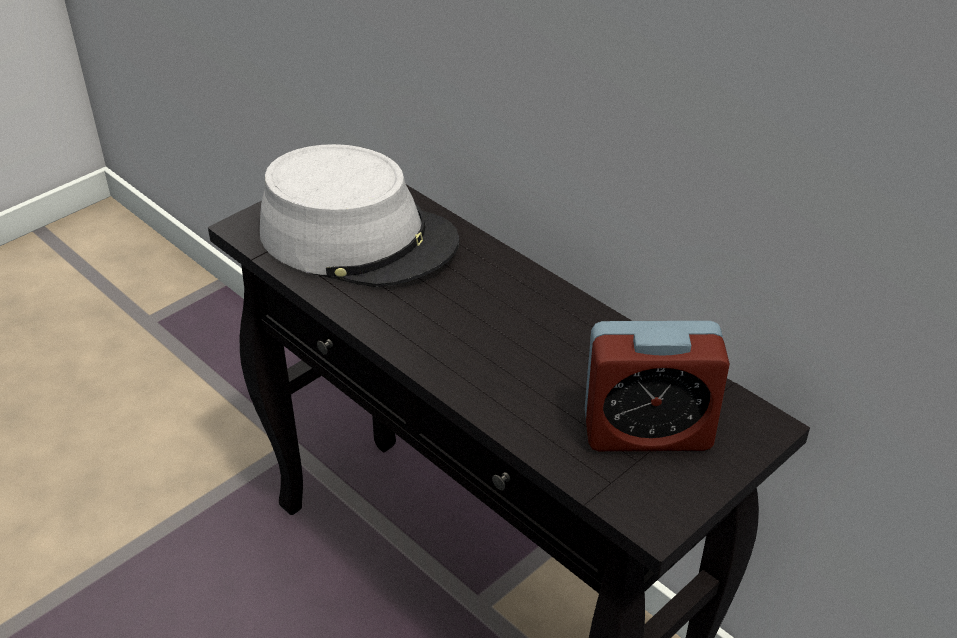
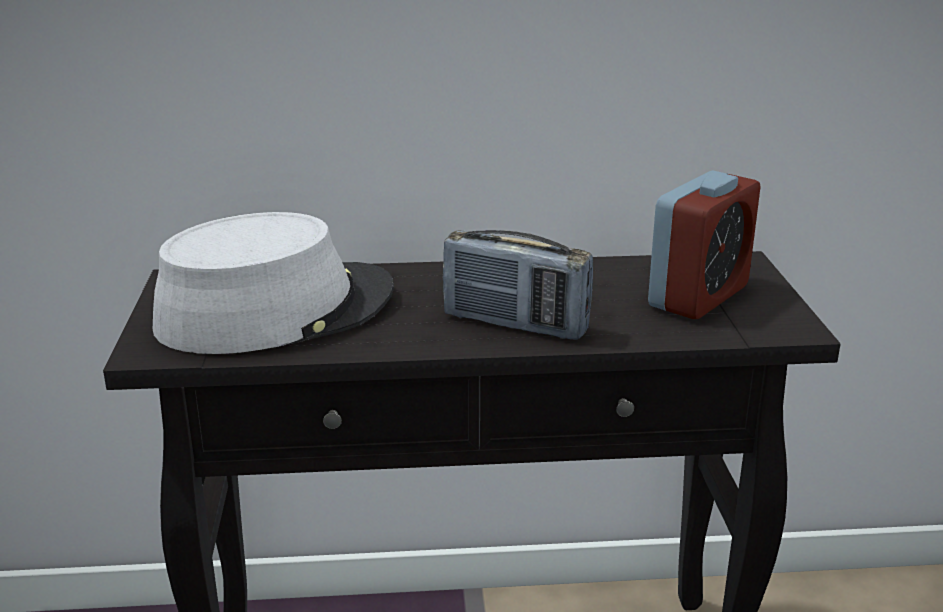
camera: 50 degrees left, 15 degrees down
none -> radio [443,230,593,340]

